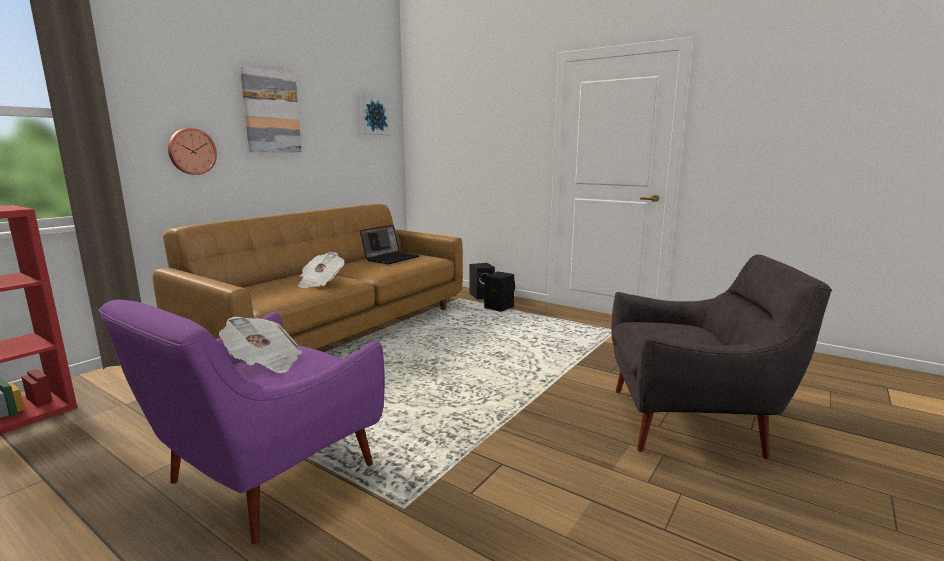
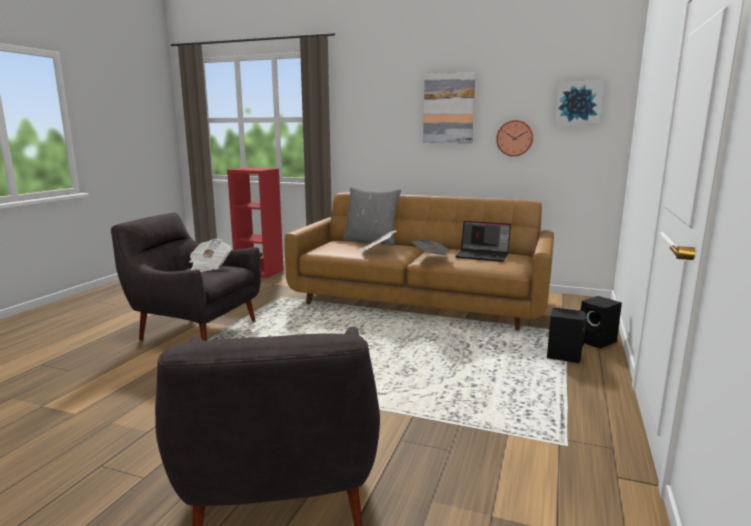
camera: 75 degrees right, 0 degrees up
purple armchair [98,300,385,545] -> grey armchair [111,213,261,341]
wall clock [168,128,217,175] -> wall clock moved to [496,120,533,157]
none -> grey pillow [342,187,401,245]
none -> newspaper [411,240,450,255]

